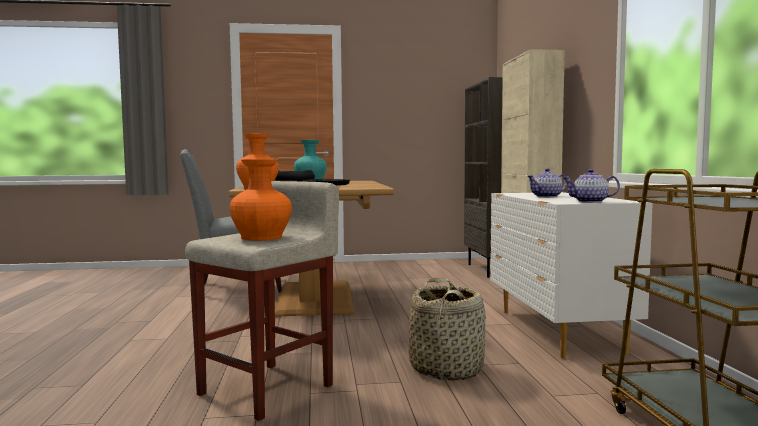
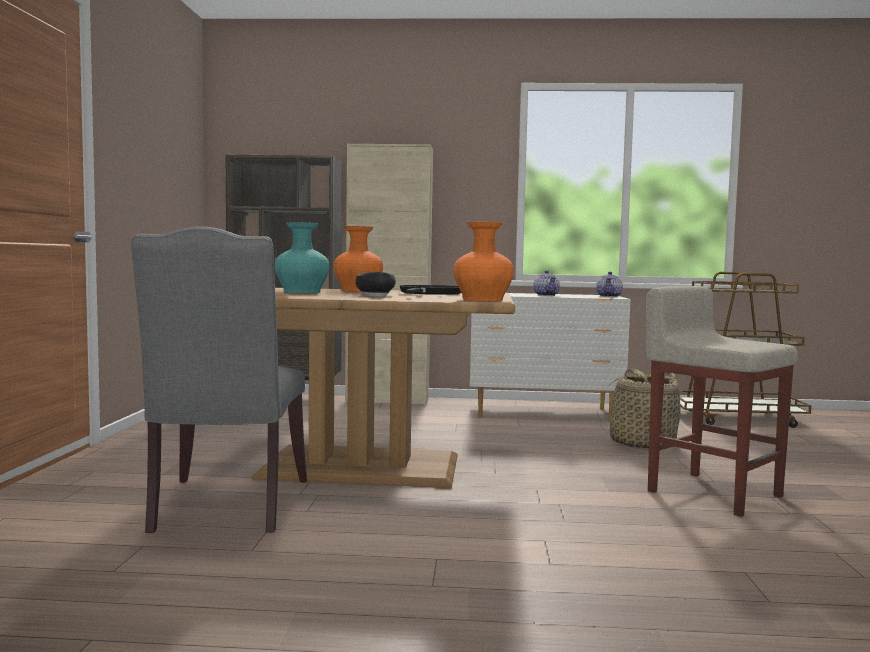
camera: 80 degrees left, 0 degrees up
orange vase [230,159,292,241] -> orange vase moved to [334,226,383,292]

